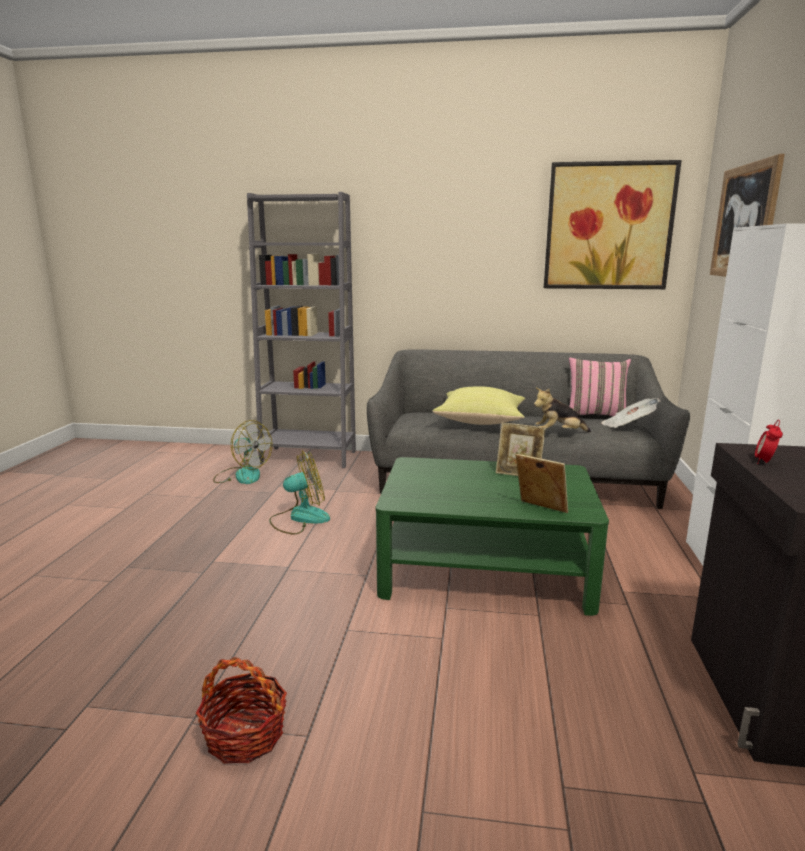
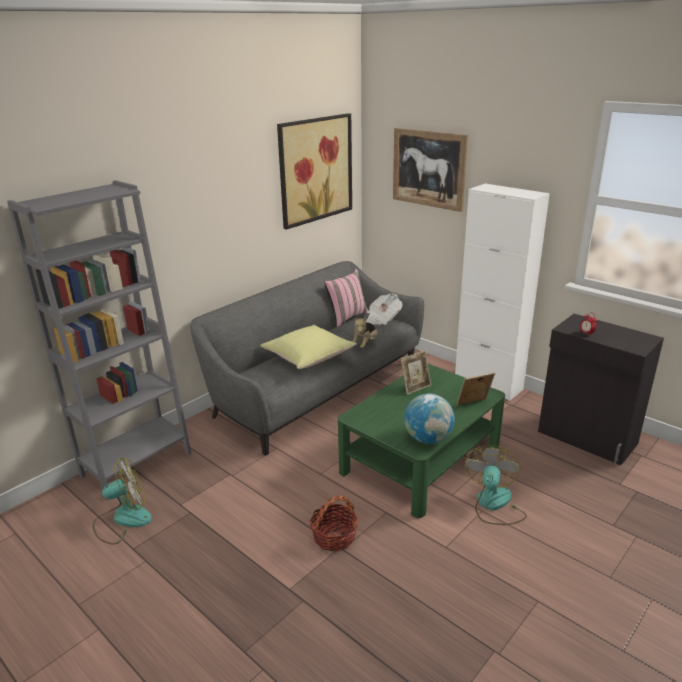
camera: 55 degrees left, 10 degrees up
basket [196,657,287,764] -> basket moved to [309,495,358,552]
fan [269,451,330,534] -> fan moved to [465,445,527,525]
none -> globe [404,394,454,444]

